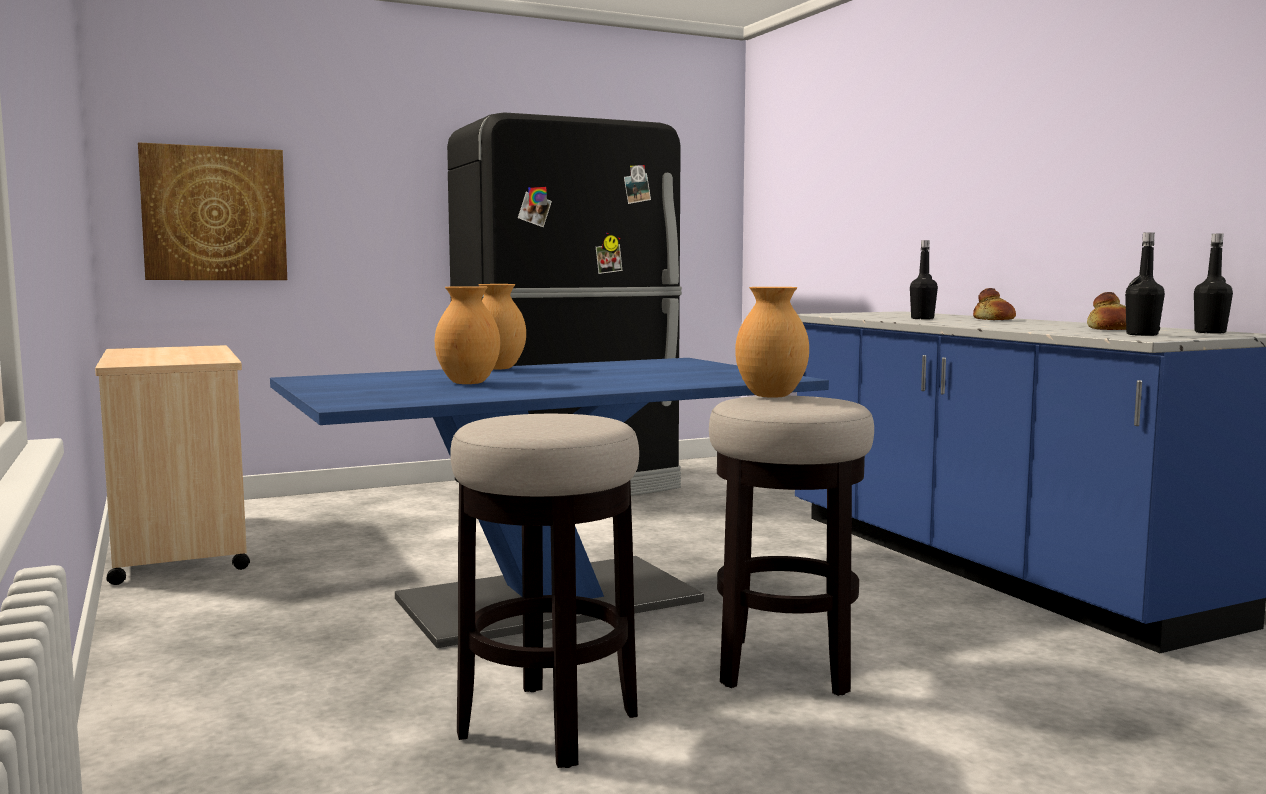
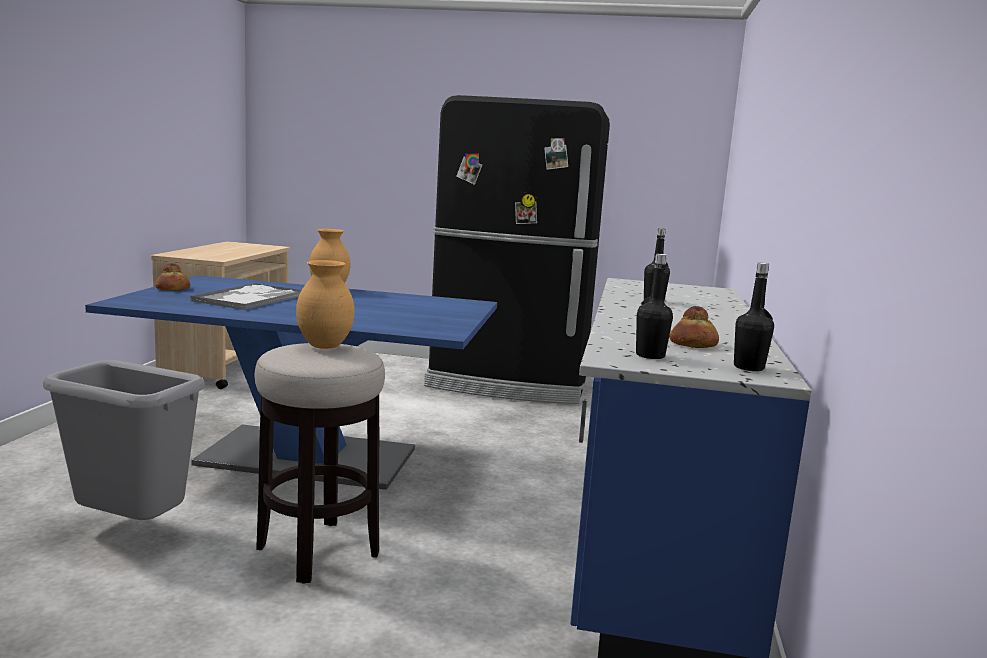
camera: 35 degrees right, 5 degrees up
picture [138,142,287,280] -> none
brown vase [435,286,500,384] -> tray [190,283,302,310]
stool [450,414,639,768] -> grey trash can [43,360,205,520]
bread [973,288,1016,320] -> bread moved to [155,263,190,291]

